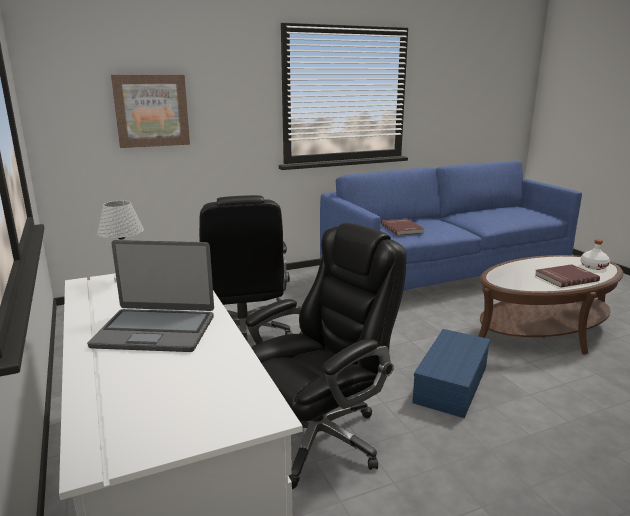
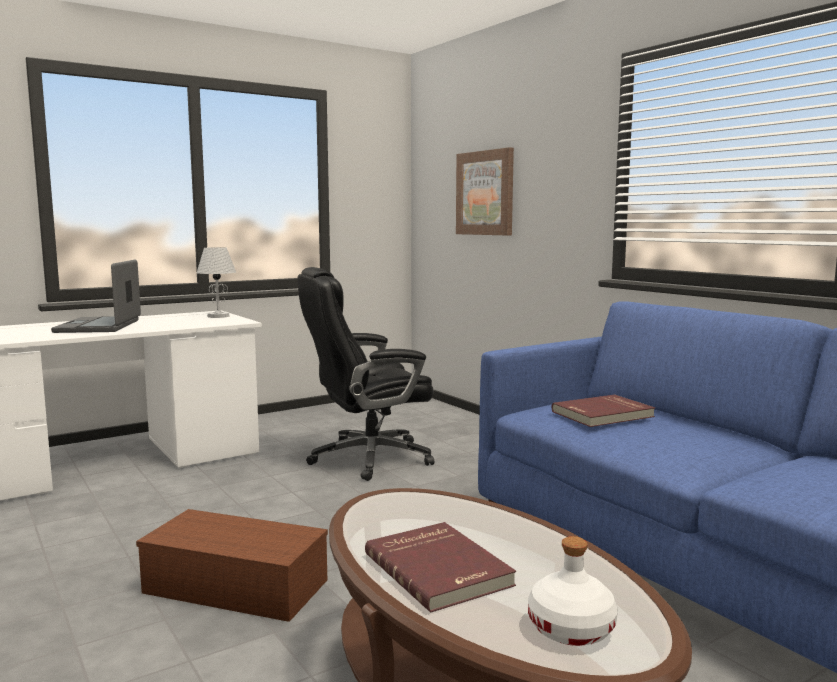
camera: 80 degrees right, 10 degrees down
black office chair [245,222,406,489] -> none
blue storage box [412,329,490,418] -> brown storage box [136,509,328,622]

